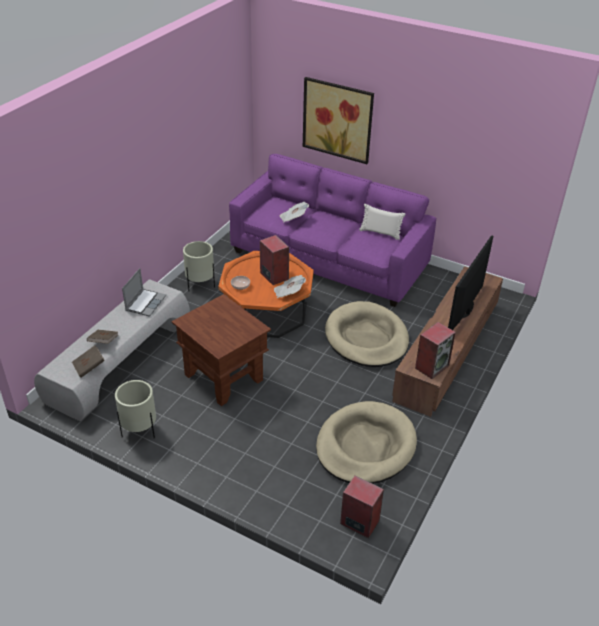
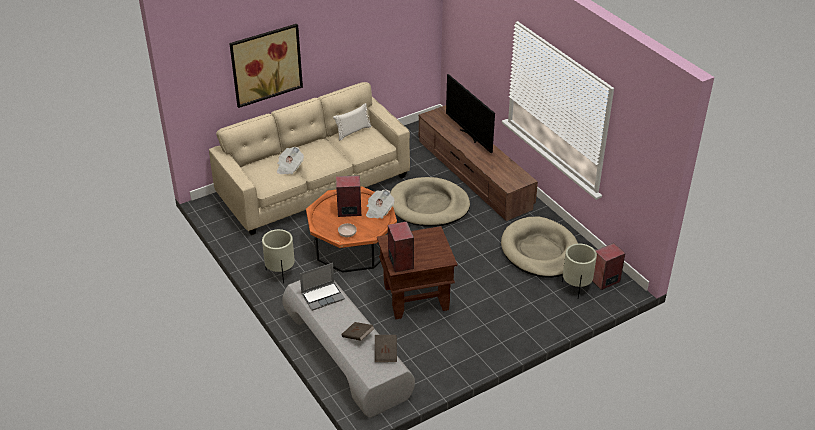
camera: 60 degrees left, 0 degrees up
beige planter [115,380,156,439] -> beige planter moved to [562,244,597,298]
laptop [122,268,166,317] -> laptop turned 105 degrees clockwise [300,263,345,311]
purple sofa [229,154,436,307] -> beige sofa [209,82,410,235]
speaker [415,322,456,379] -> speaker moved to [388,221,414,272]

